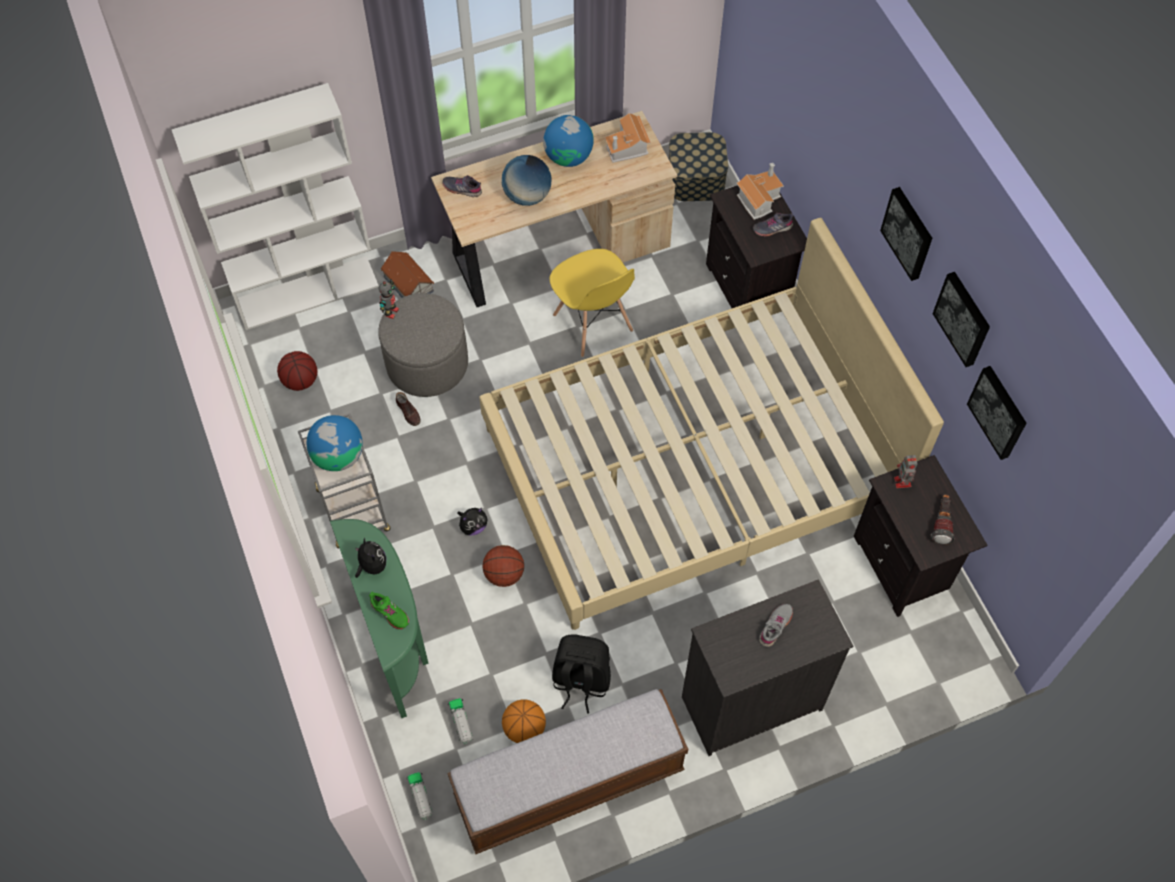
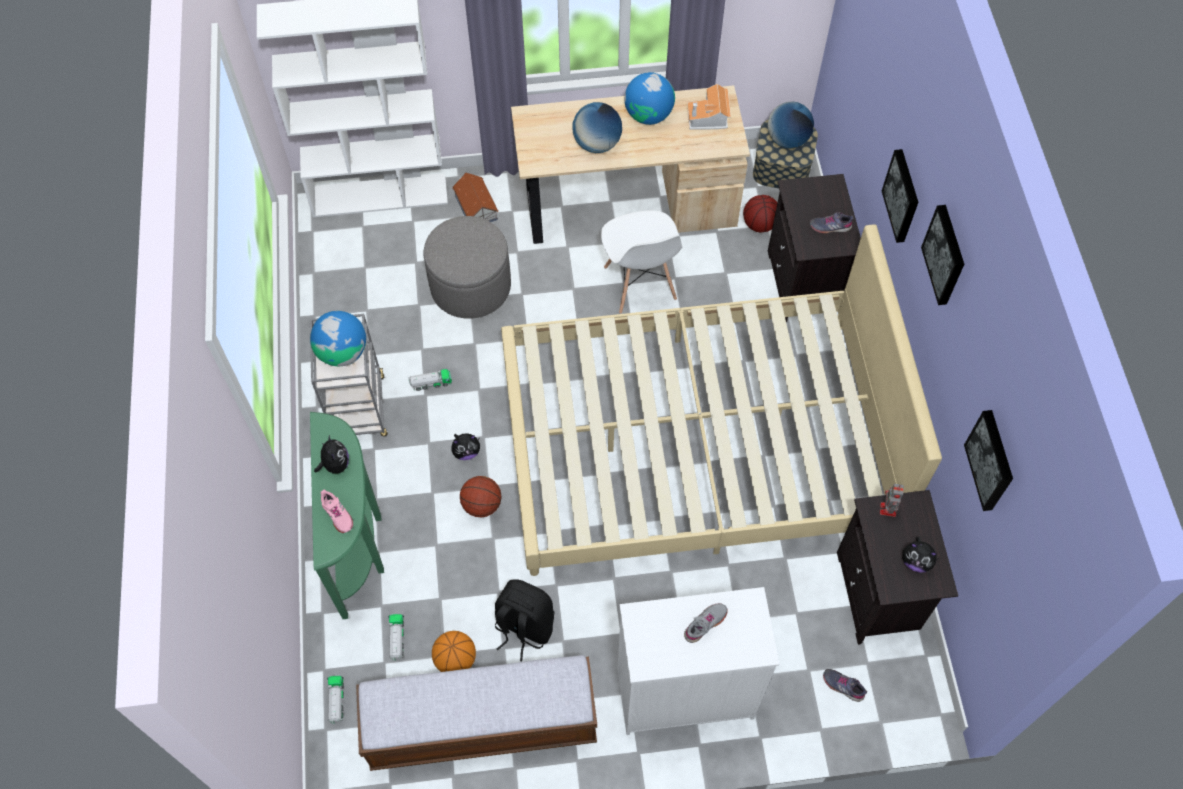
camera: 15 degrees right, 0 degrees up
basketball [277,351,317,391] -> basketball moved to [743,195,778,232]
green shoe [369,592,409,630] -> pink shoe [320,490,353,533]
toy robot [379,279,399,319] -> none
brown shoe [396,392,421,426] -> none
grey shoe [442,175,482,197] -> grey shoe moved to [823,669,867,702]
yellow chair [550,249,635,357] -> white chair [601,210,683,314]
black dresser [682,579,853,756] -> white dresser [618,587,779,735]
toy house [736,163,784,220] -> none
flashlight [930,494,955,545] -> plush toy [902,537,940,573]
picture [933,272,990,367] -> picture moved to [882,149,918,243]
none -> toy truck [408,369,452,391]
none -> globe [767,101,814,149]

